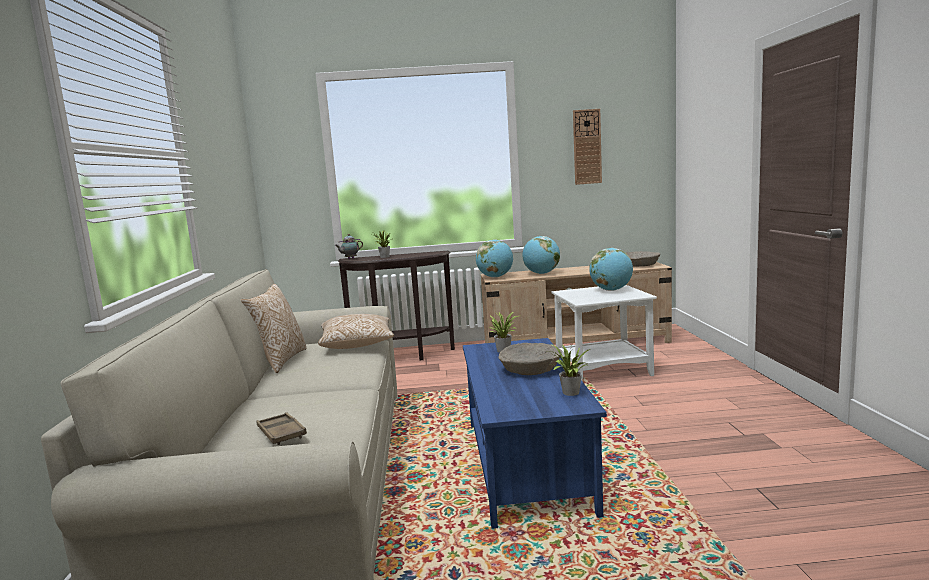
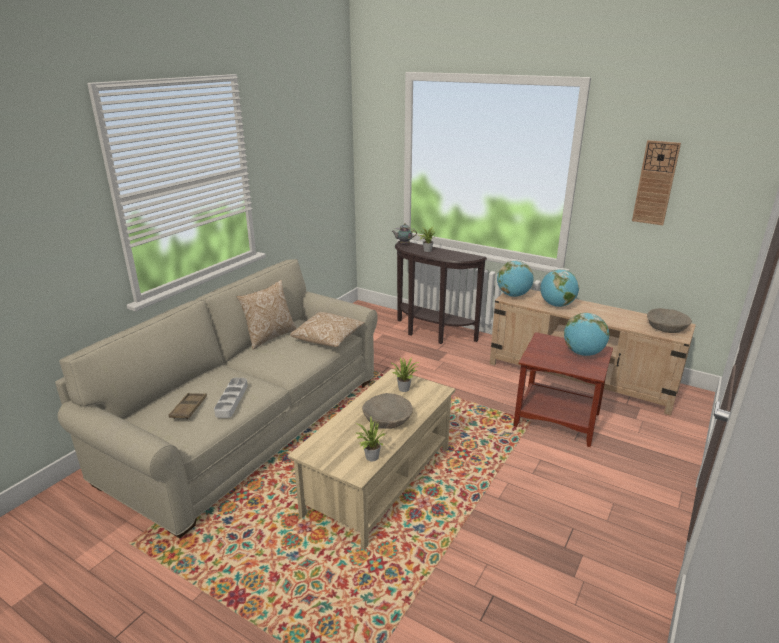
camera: 35 degrees right, 15 degrees up
blue coffee table [463,338,607,529] -> beige coffee table [288,369,455,550]
white side table [551,285,657,380] -> brown side table [513,332,613,447]
none -> grey tray [214,378,248,418]

